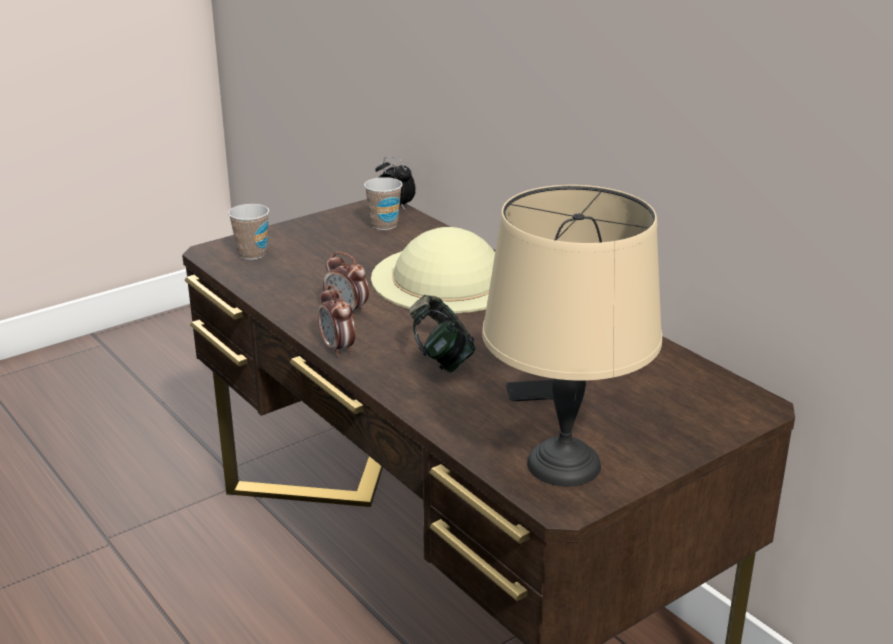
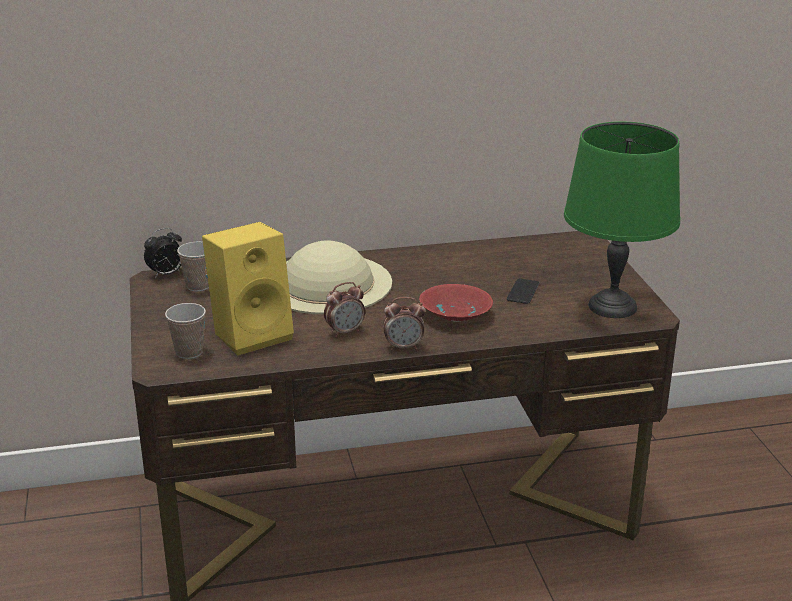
camera: 65 degrees left, 0 degrees up
headphones [410,295,476,373] -> red bowl [419,284,493,322]
beige table lamp [482,185,662,486] -> green table lamp [564,122,680,318]
none -> yellow speaker [202,222,294,356]

